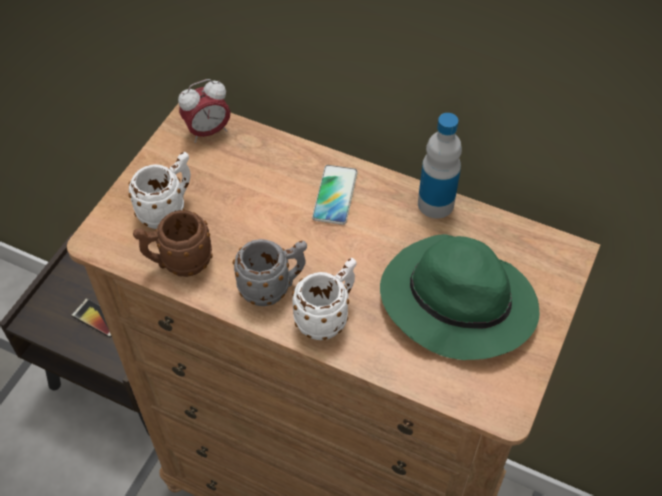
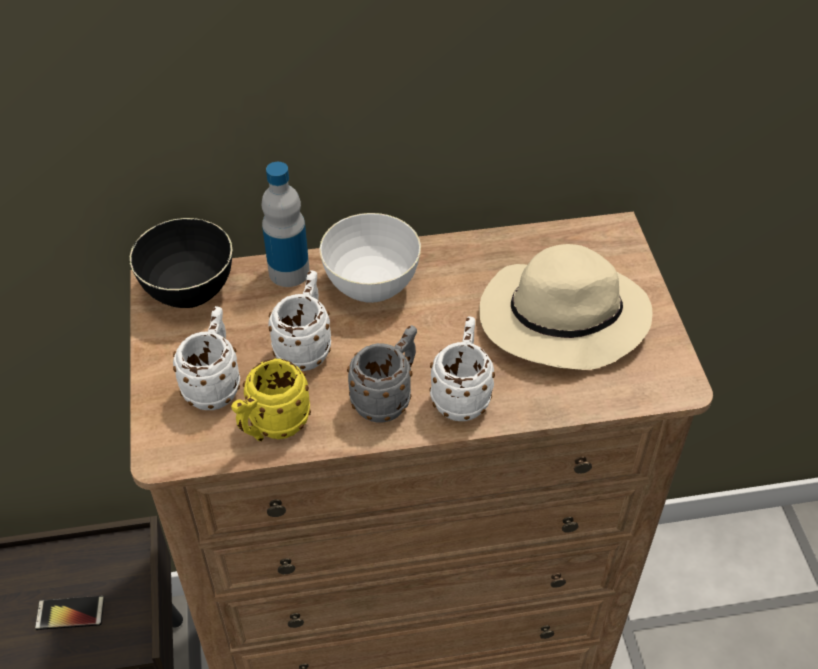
camera: 35 degrees left, 5 degrees down
brown mug [133,210,213,277] -> yellow mug [231,359,311,441]
alarm clock [178,79,231,143] -> black bowl [130,218,232,308]
phone [312,165,358,225] -> white bowl [319,213,421,303]
green hat [380,234,540,360] -> beige hat [479,244,653,370]
bottle [418,113,462,219] -> bottle moved to [262,162,310,287]
none -> white mug [269,270,331,371]

